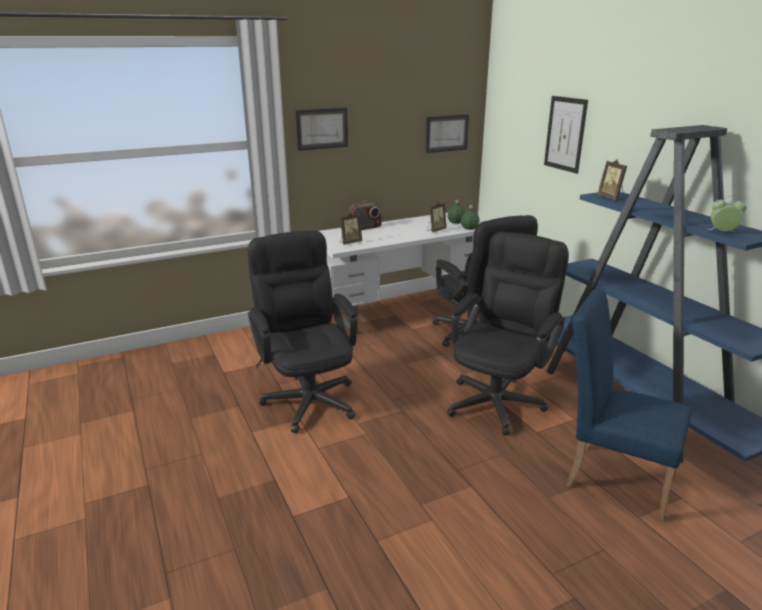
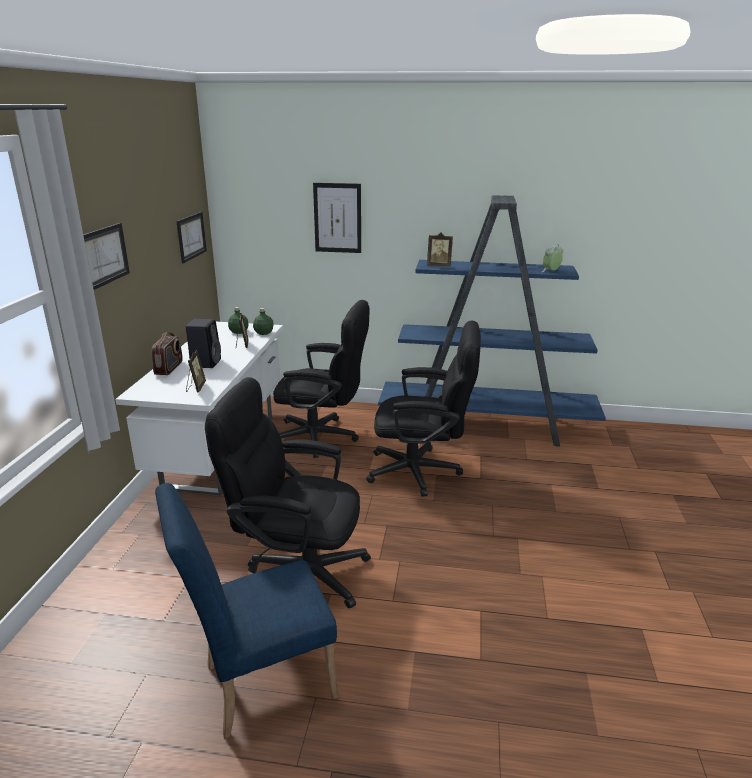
camera: 55 degrees left, 0 degrees up
black office chair [447,232,569,435] -> black office chair turned 120 degrees clockwise [366,320,481,497]
blue chair [566,289,692,522] -> blue chair moved to [155,483,338,739]
none -> black speaker [186,319,221,368]

